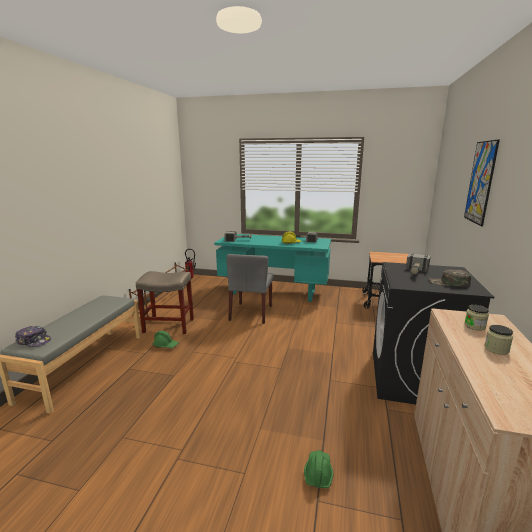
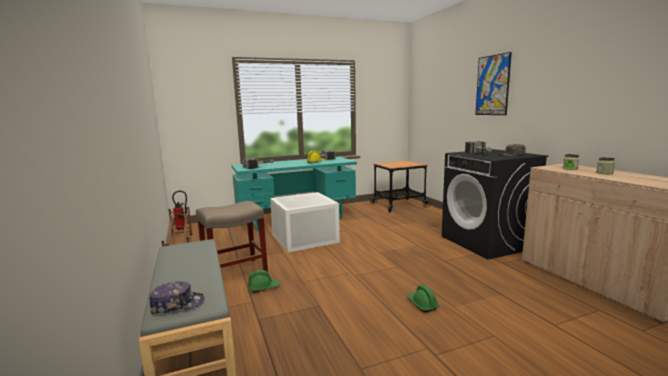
camera: 35 degrees left, 5 degrees down
grey chair [226,254,274,324] -> white storage box [270,192,340,252]
green hard hat [304,450,333,488] -> green hard hat moved to [407,285,440,312]

